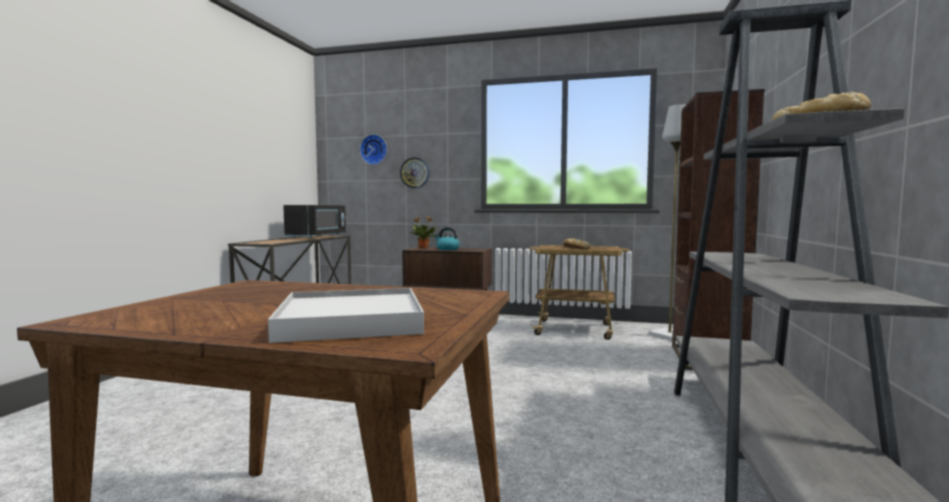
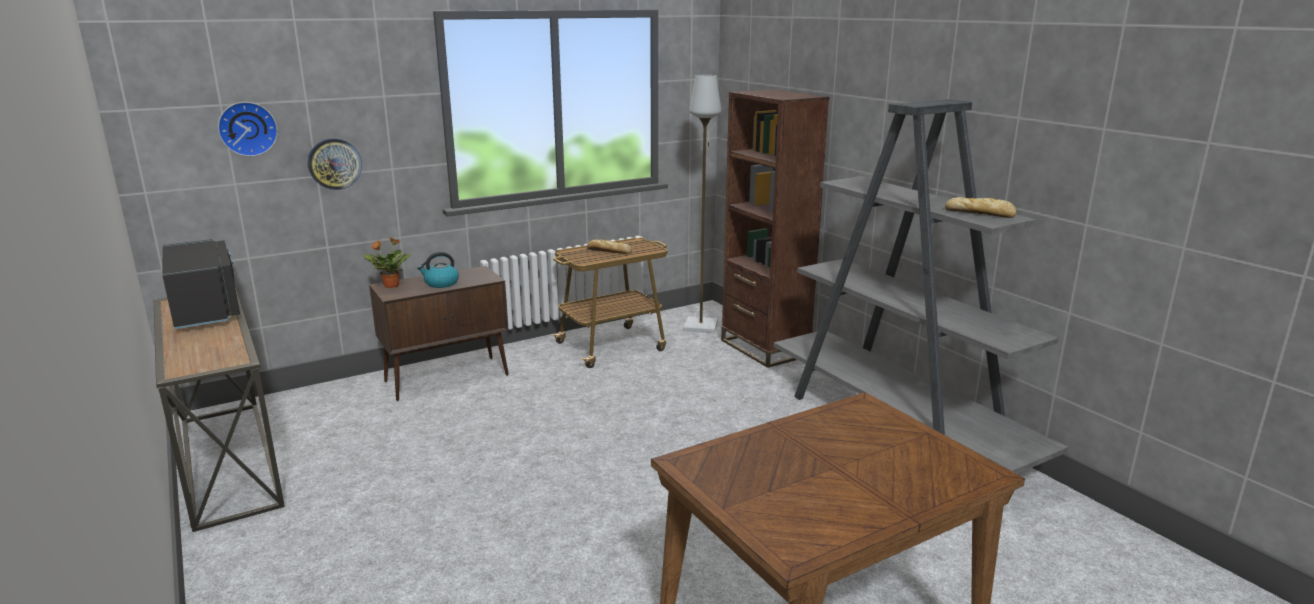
camera: 45 degrees left, 15 degrees up
white tray [268,288,424,343] -> none

